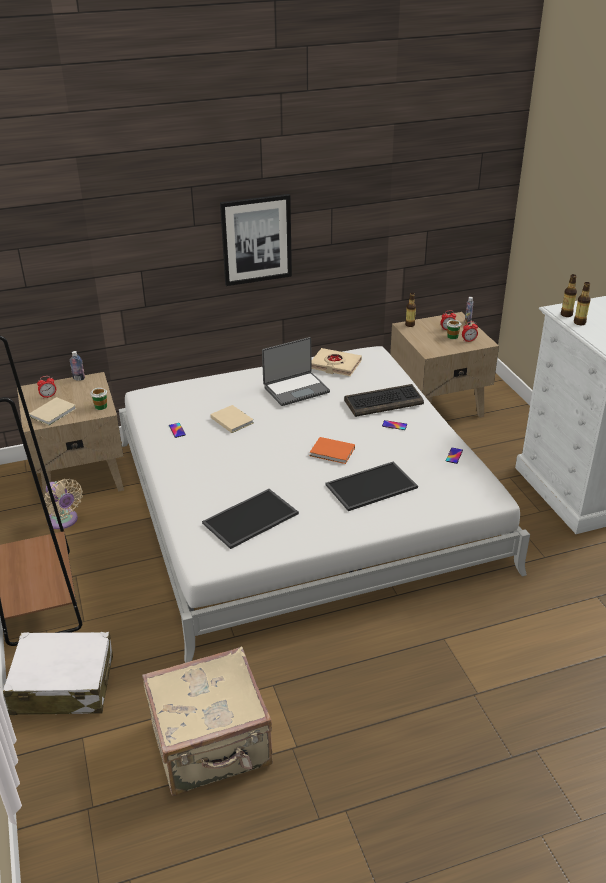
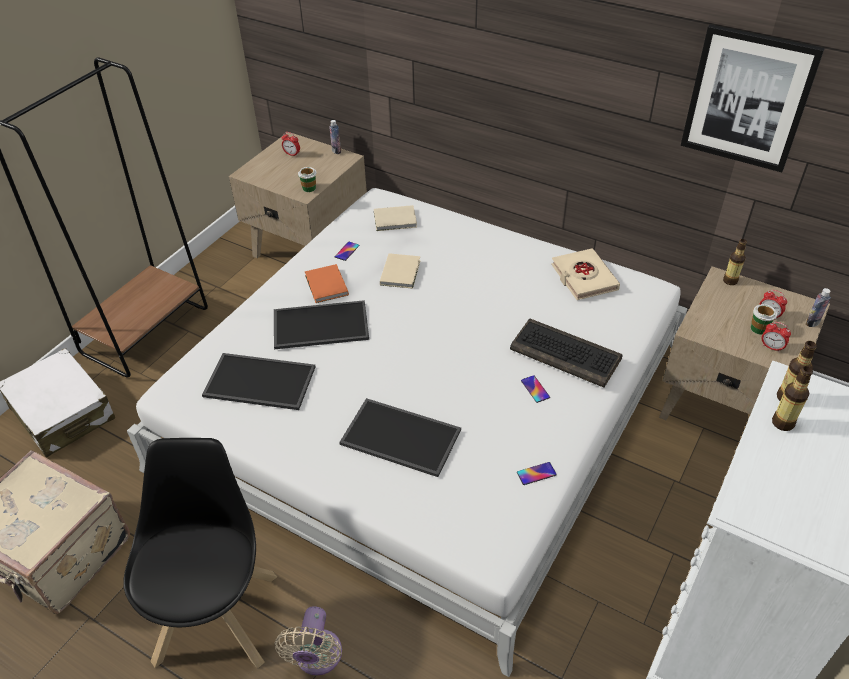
camera: 50 degrees right, 10 degrees up
beige book [29,397,76,426] -> beige book moved to [374,205,417,231]
beige fan [44,479,83,529] -> beige fan moved to [275,606,342,675]
picture [220,194,292,286] -> picture moved to [681,24,825,172]
laptop [262,337,330,406] -> none
orange book [310,437,355,464] -> orange book moved to [305,264,349,303]
none -> black chair [123,438,278,668]
none -> tray [274,300,369,349]

